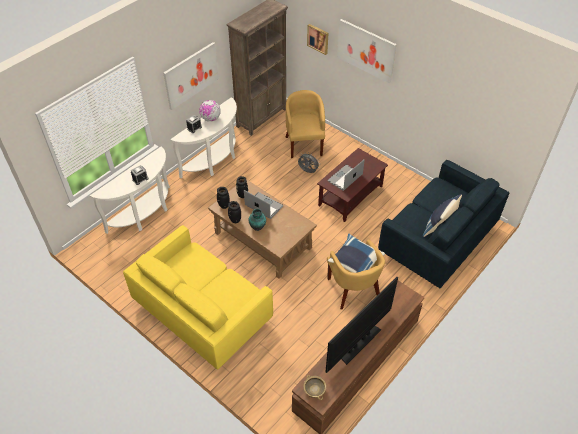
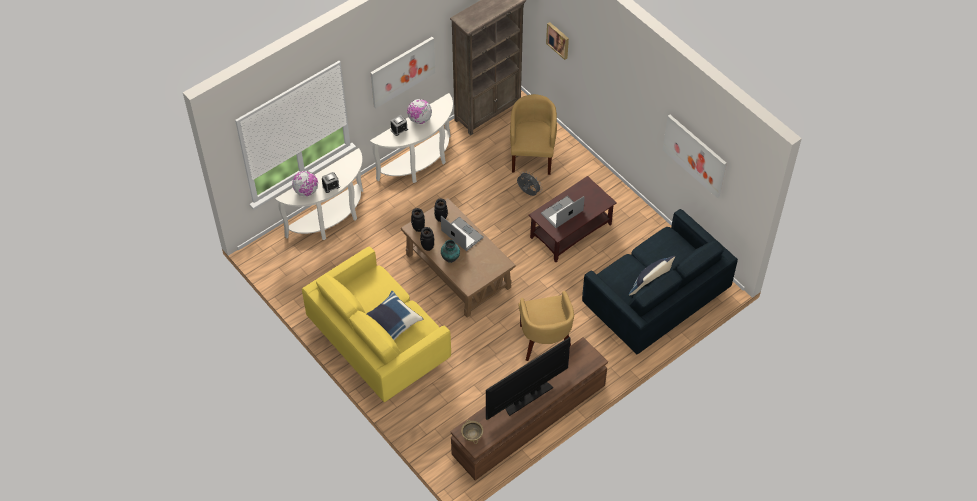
camera: 10 degrees right, 5 degrees up
blue pillow [328,234,385,273] -> blue pillow moved to [367,291,424,340]
picture [337,19,397,83] -> picture moved to [663,115,727,198]
none -> globe [292,171,318,196]

